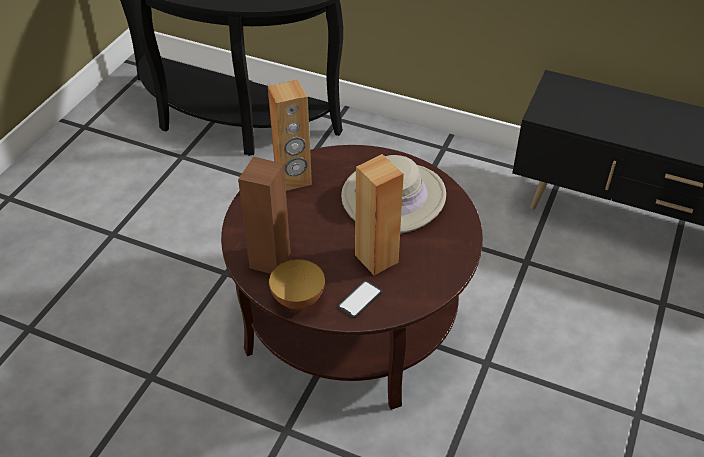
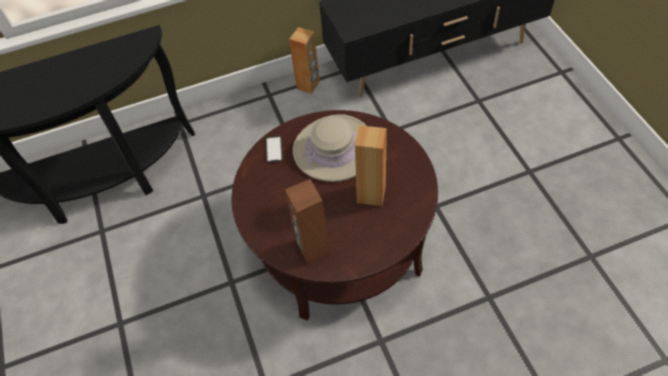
camera: 40 degrees left, 10 degrees up
brown speaker [268,80,312,191] -> brown speaker moved to [289,27,320,94]
bowl [269,259,325,310] -> none
phone [337,280,382,318] -> phone moved to [265,136,283,163]

